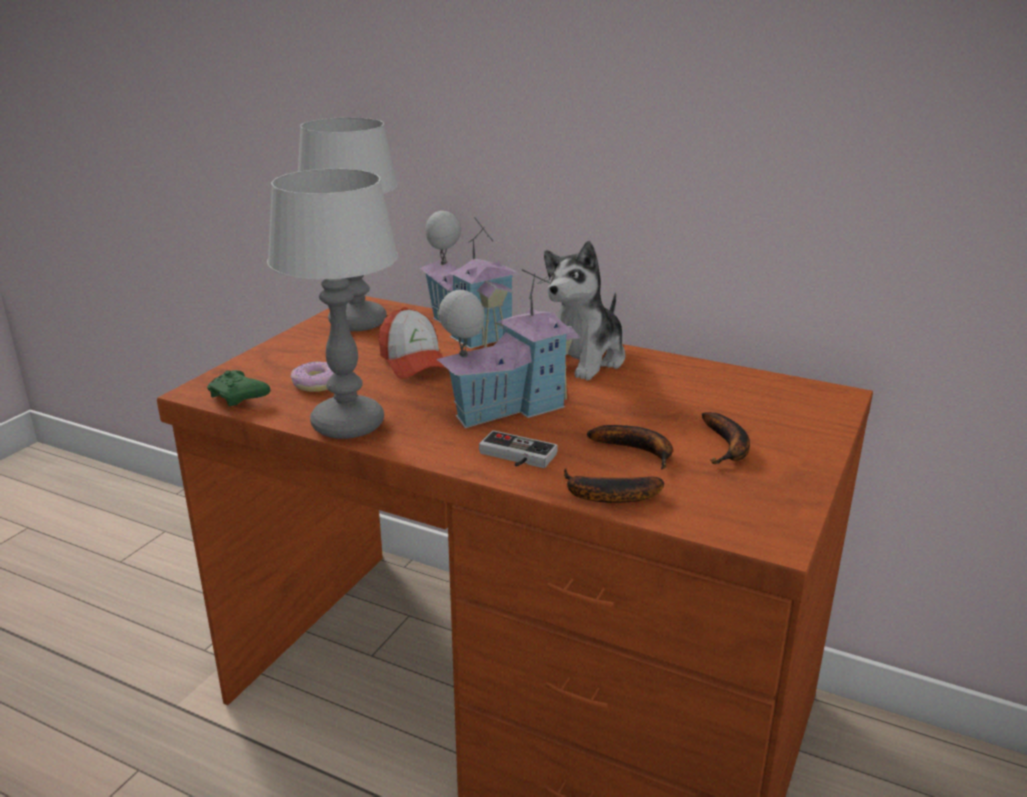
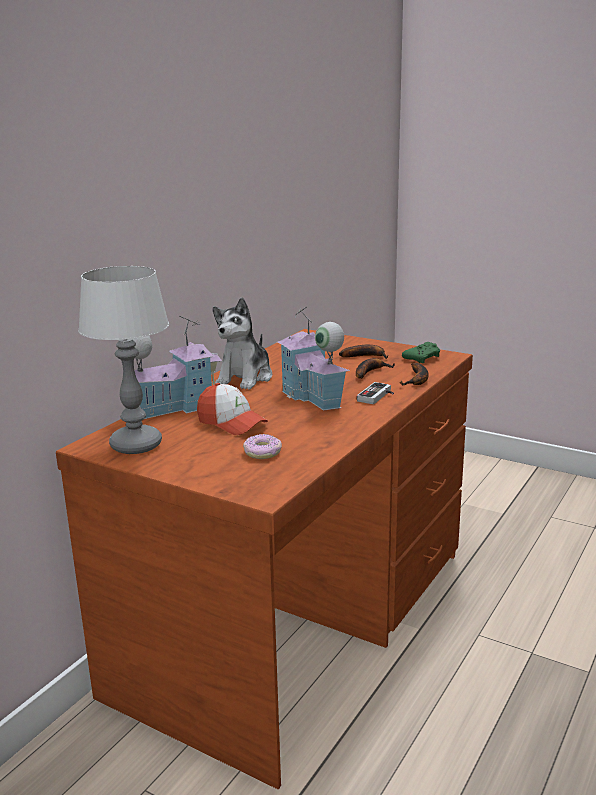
camera: 85 degrees left, 5 degrees down
green game controller [207,370,270,407] -> green game controller moved to [402,342,440,363]
table lamp [267,168,398,439] -> none
cap [379,307,446,379] -> cap turned 60 degrees clockwise [197,383,268,435]
plush toy [544,241,625,381] -> plush toy turned 75 degrees clockwise [213,297,272,390]

